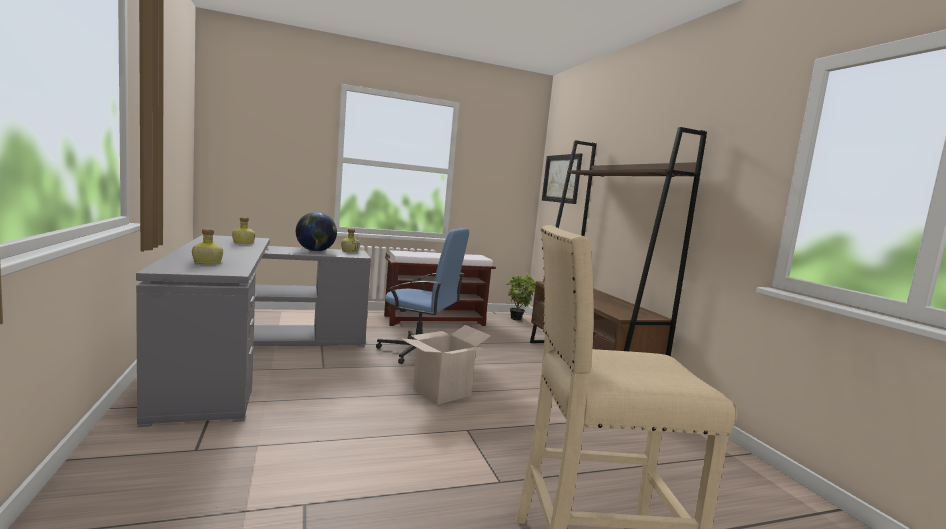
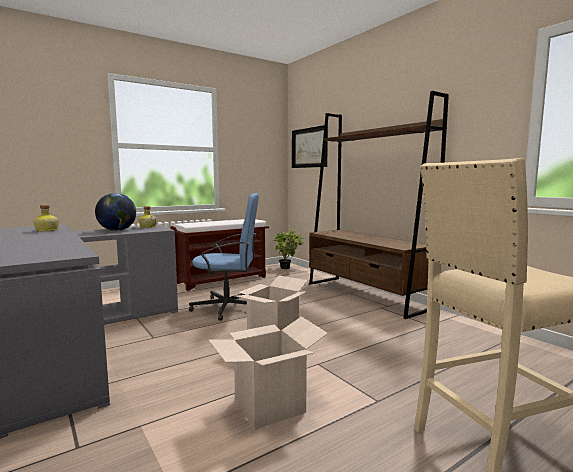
camera: 15 degrees left, 0 degrees up
bottle [192,229,223,264] -> none
none -> cardboard box [208,316,328,429]

